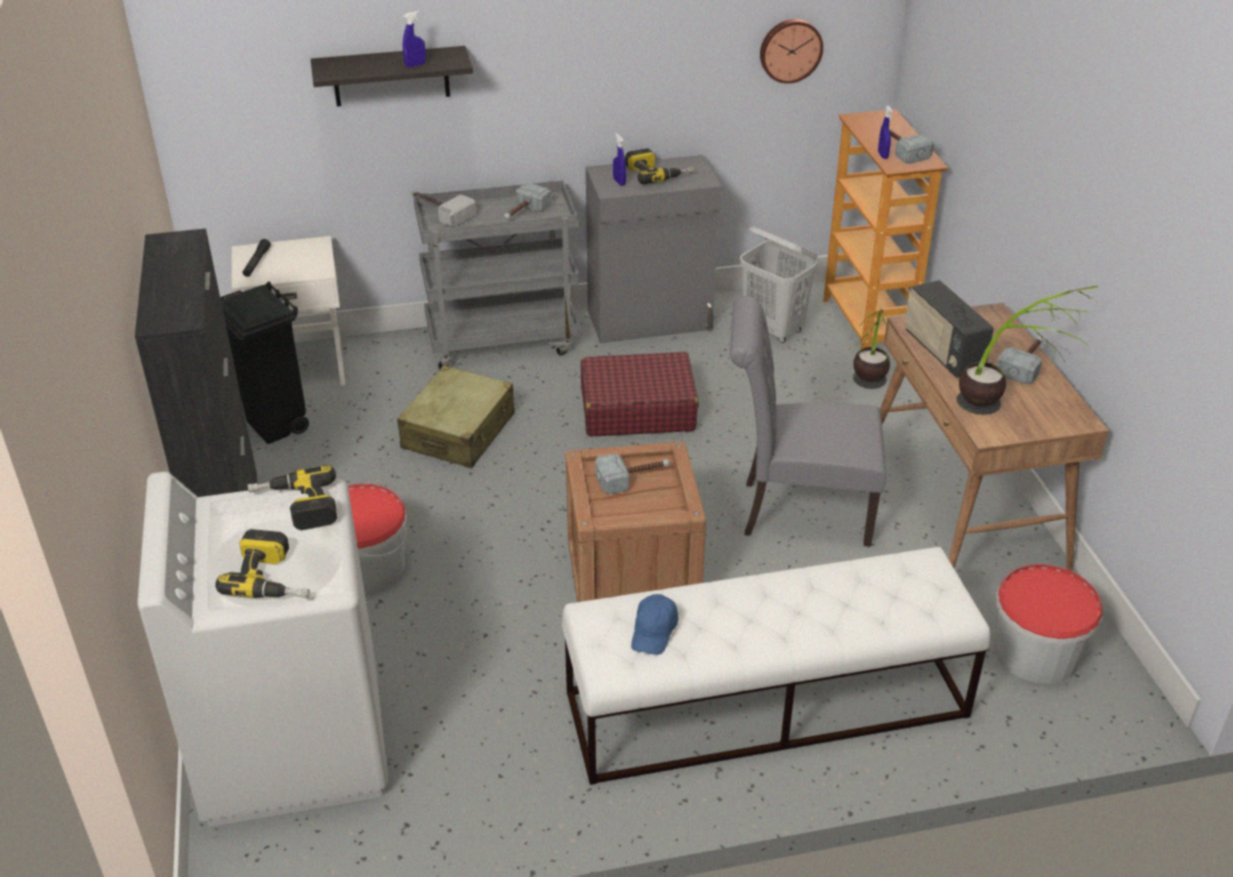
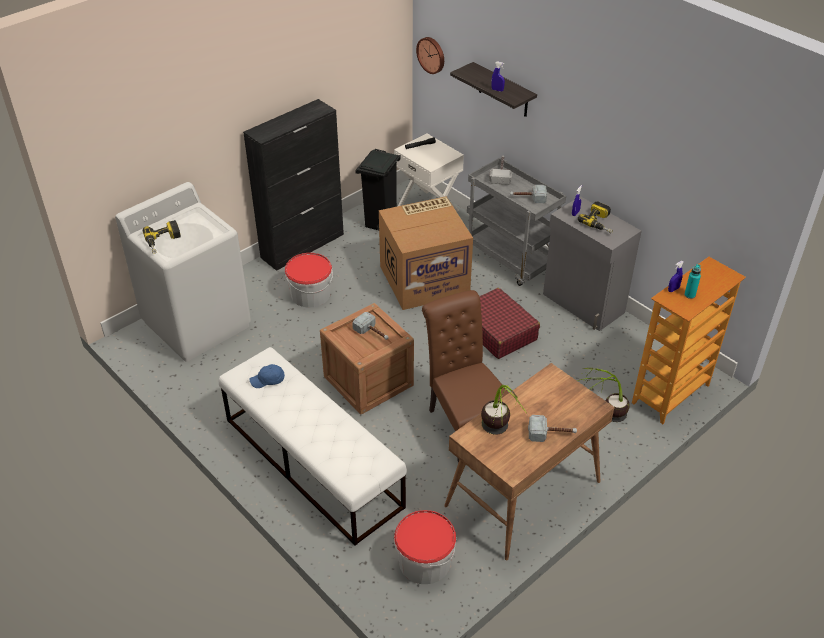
camera: 60 degrees right, 5 degrees up
power drill [248,465,337,530] -> none
beige suitcase [397,365,515,468] -> cardboard box [379,196,473,310]
grey chair [730,296,886,547] -> brown chair [422,290,509,462]
white laundry basket [740,226,818,343] -> none
wall clock [760,19,823,84] -> wall clock moved to [416,37,444,74]
hammer [889,129,934,164] -> turquoise bottle [684,264,701,299]
radio [905,280,994,378] -> none

